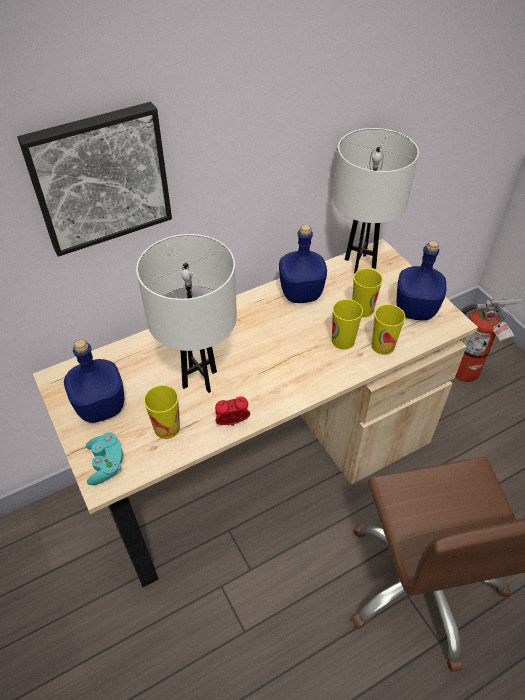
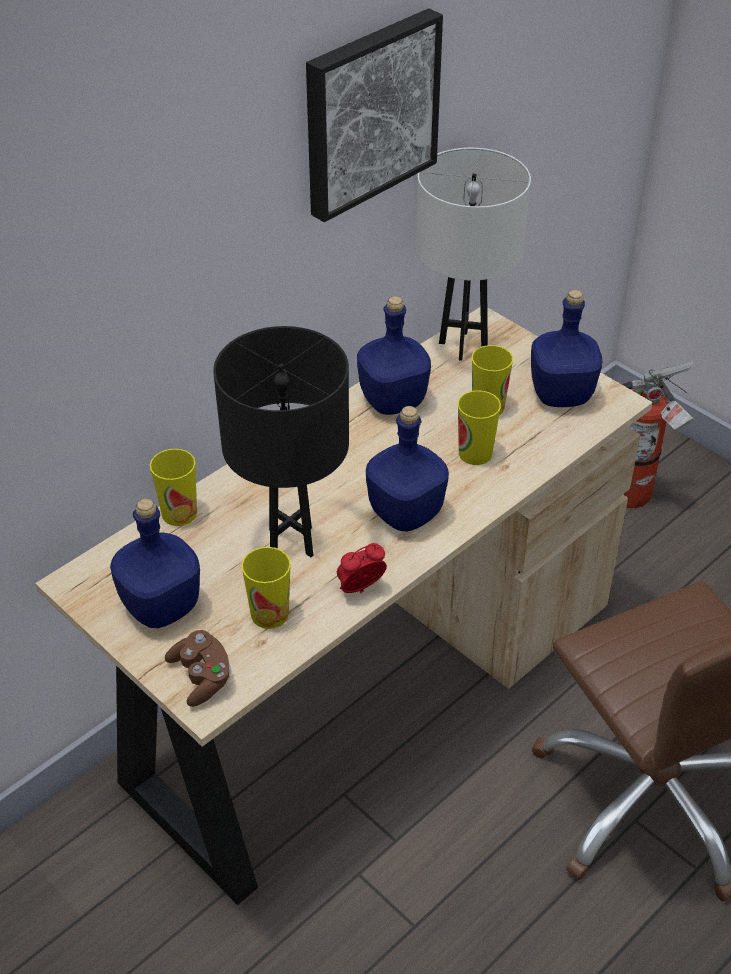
camera: 15 degrees left, 5 degrees down
picture [17,102,172,257] -> picture moved to [306,8,443,222]
turquoise game controller [86,432,123,485] -> brown game controller [165,630,231,707]
white table lamp [136,234,237,393] -> black table lamp [213,326,349,557]
cup [372,304,405,355] -> cup moved to [150,449,197,526]
none -> blue bottle [366,406,449,531]

